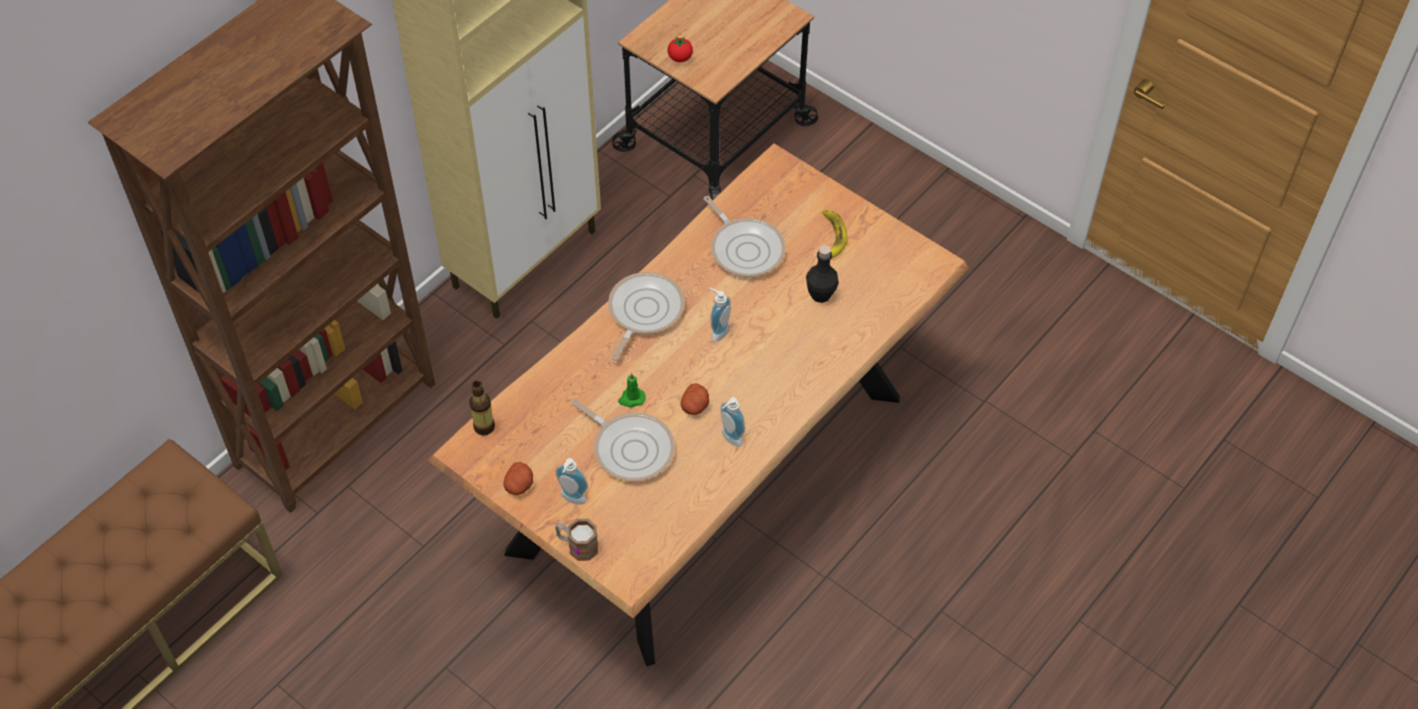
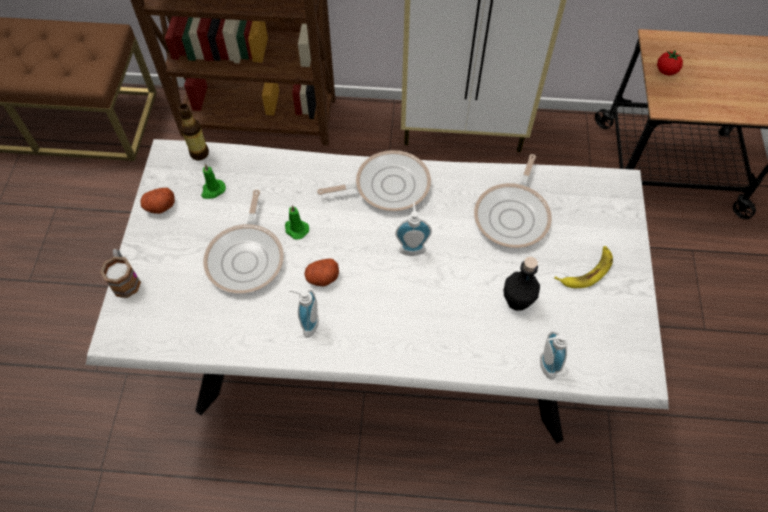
camera: 55 degrees right, 5 degrees up
brown dining table [428,144,969,667] -> white dining table [86,139,669,444]
soap dispenser [555,458,588,504] -> soap dispenser moved to [540,331,568,380]
none -> green candle [201,164,226,199]

